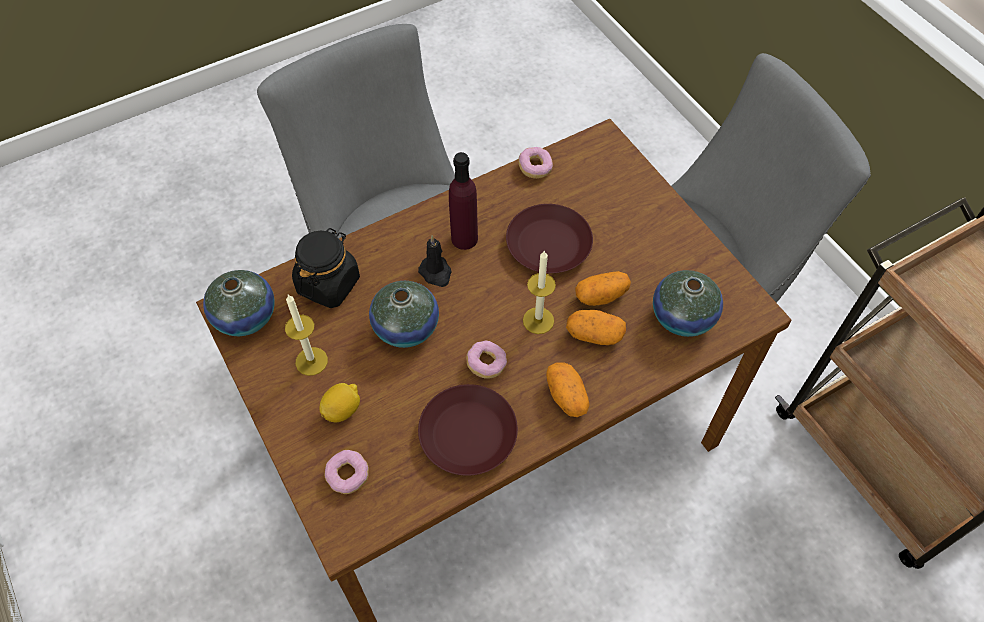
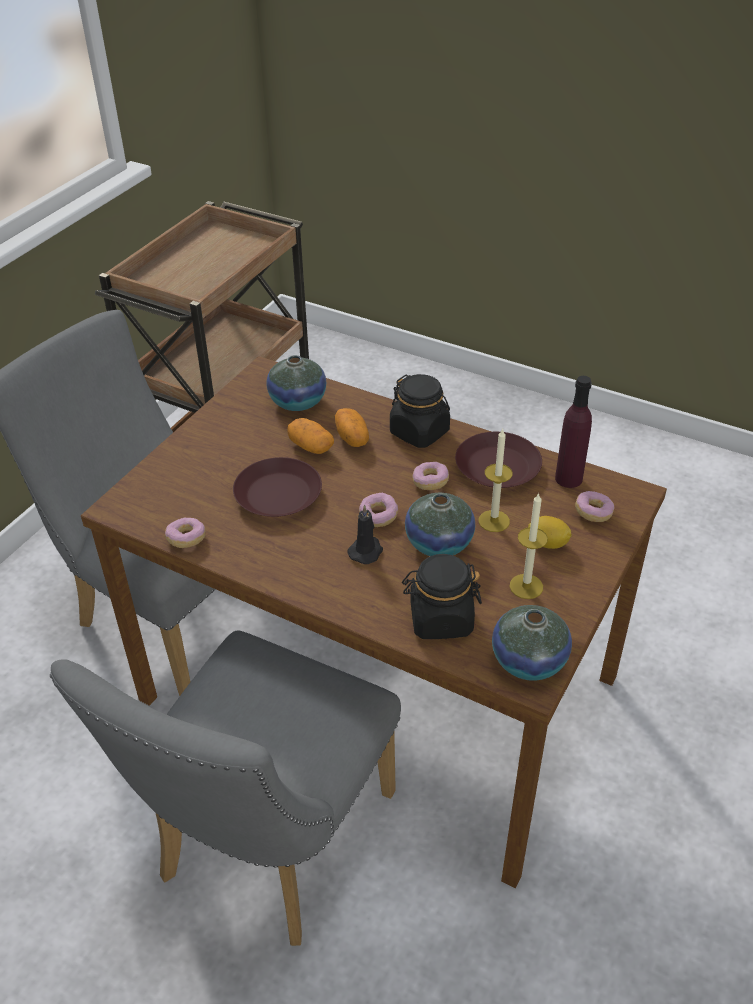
camera: 120 degrees left, 15 degrees down
purple bottle [449,152,478,250] -> purple bottle moved to [555,376,592,488]
candle [523,250,556,334] -> candle moved to [478,429,512,532]
potato [546,363,590,417] -> black jar [390,374,450,448]
none -> donut [359,493,398,527]

